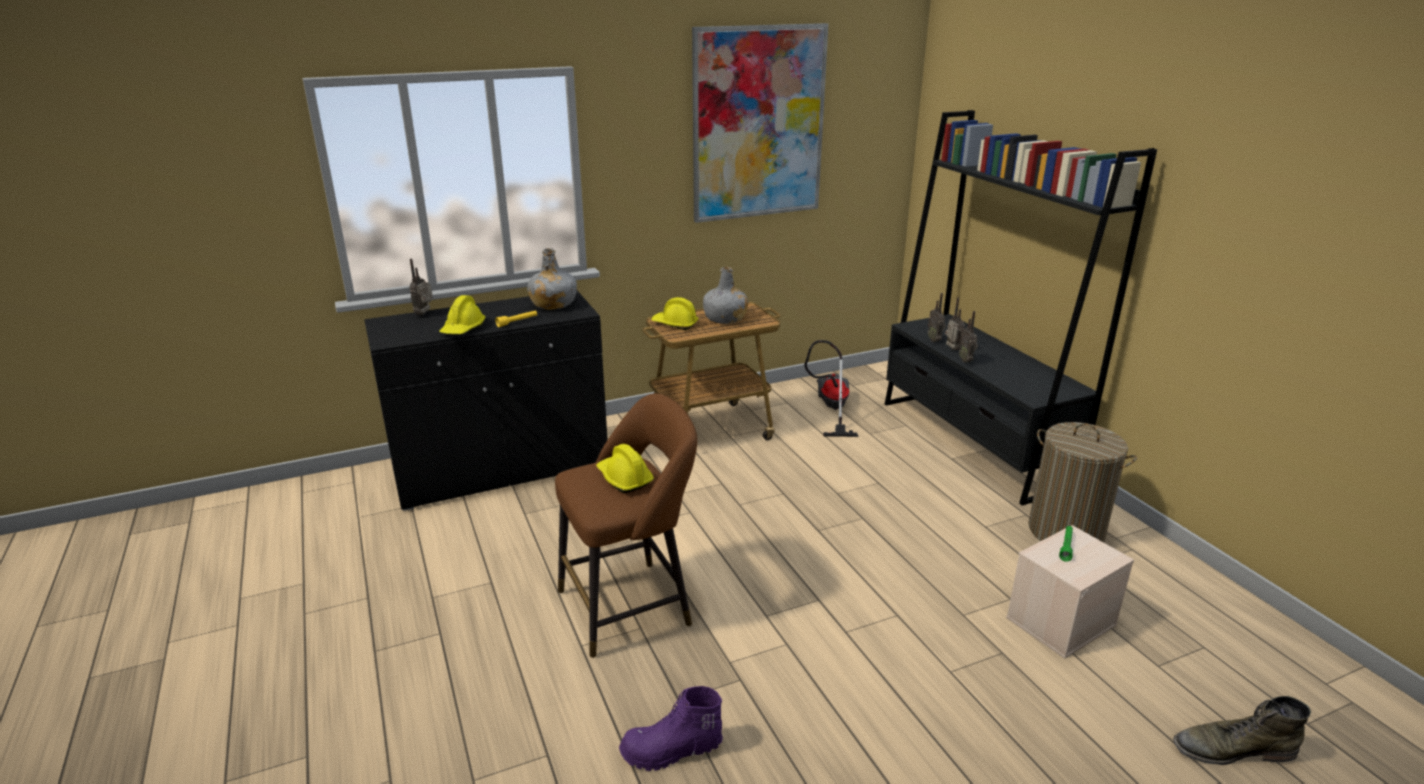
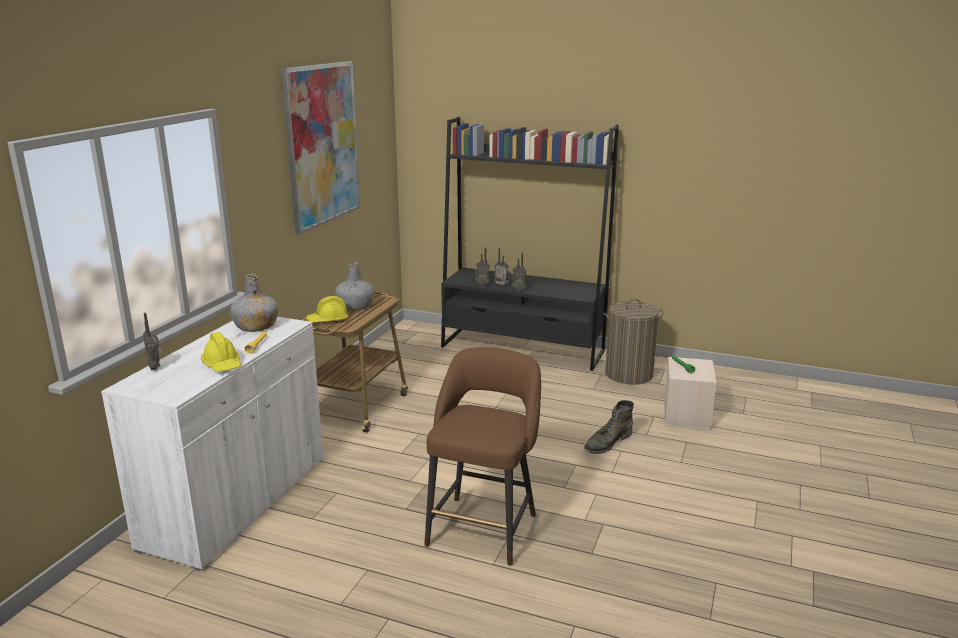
camera: 45 degrees left, 5 degrees down
black cabinet [364,291,608,511] -> white cabinet [101,317,323,571]
yellow hard hat [596,444,654,493] -> none
purple boot [619,686,723,771] -> none
vacuum cleaner [805,340,859,437] -> none
green boot [1173,696,1311,765] -> green boot moved to [584,400,634,454]

